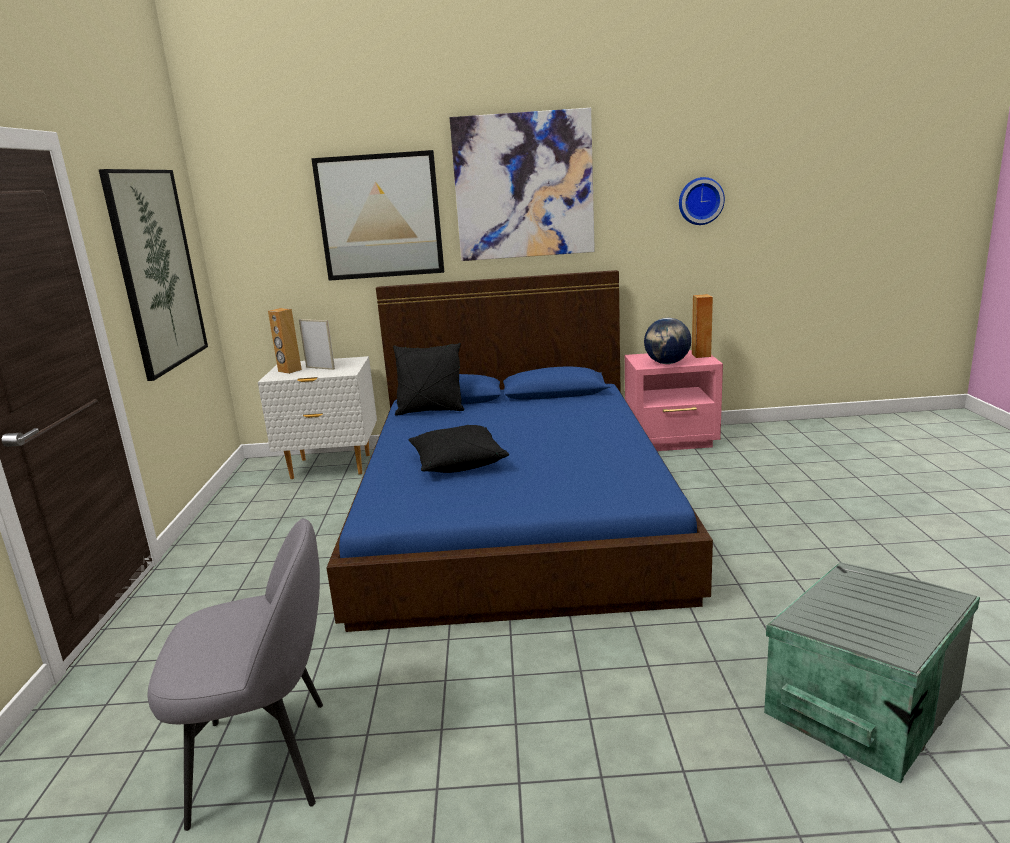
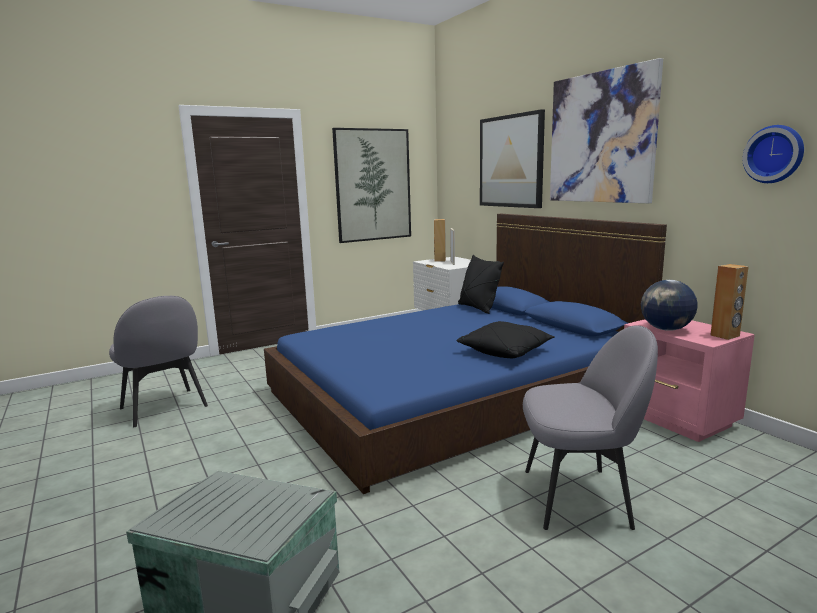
camera: 60 degrees right, 5 degrees down
black pillow [409,425,509,473] -> black pillow moved to [456,321,555,358]
none -> grey chair [523,325,658,530]

